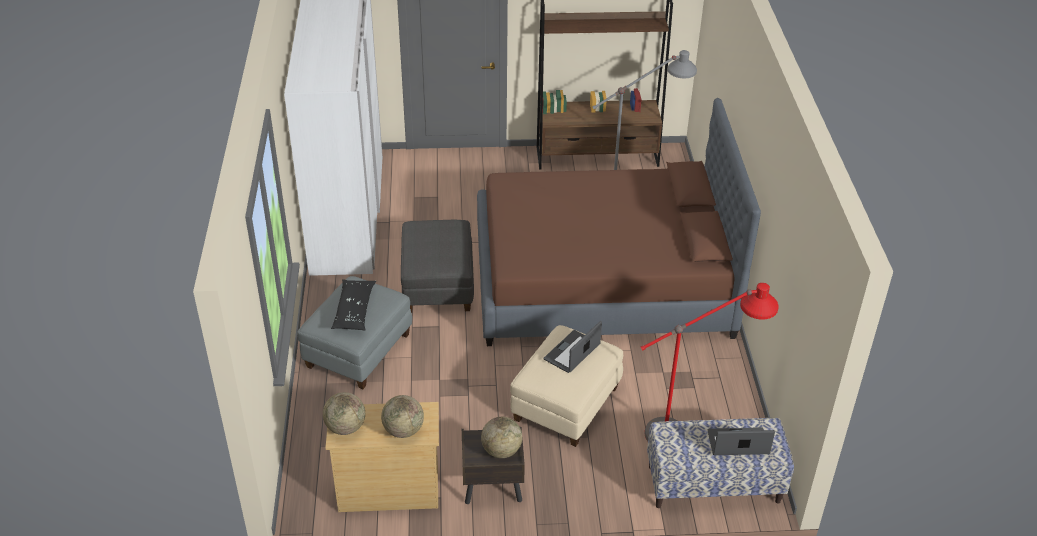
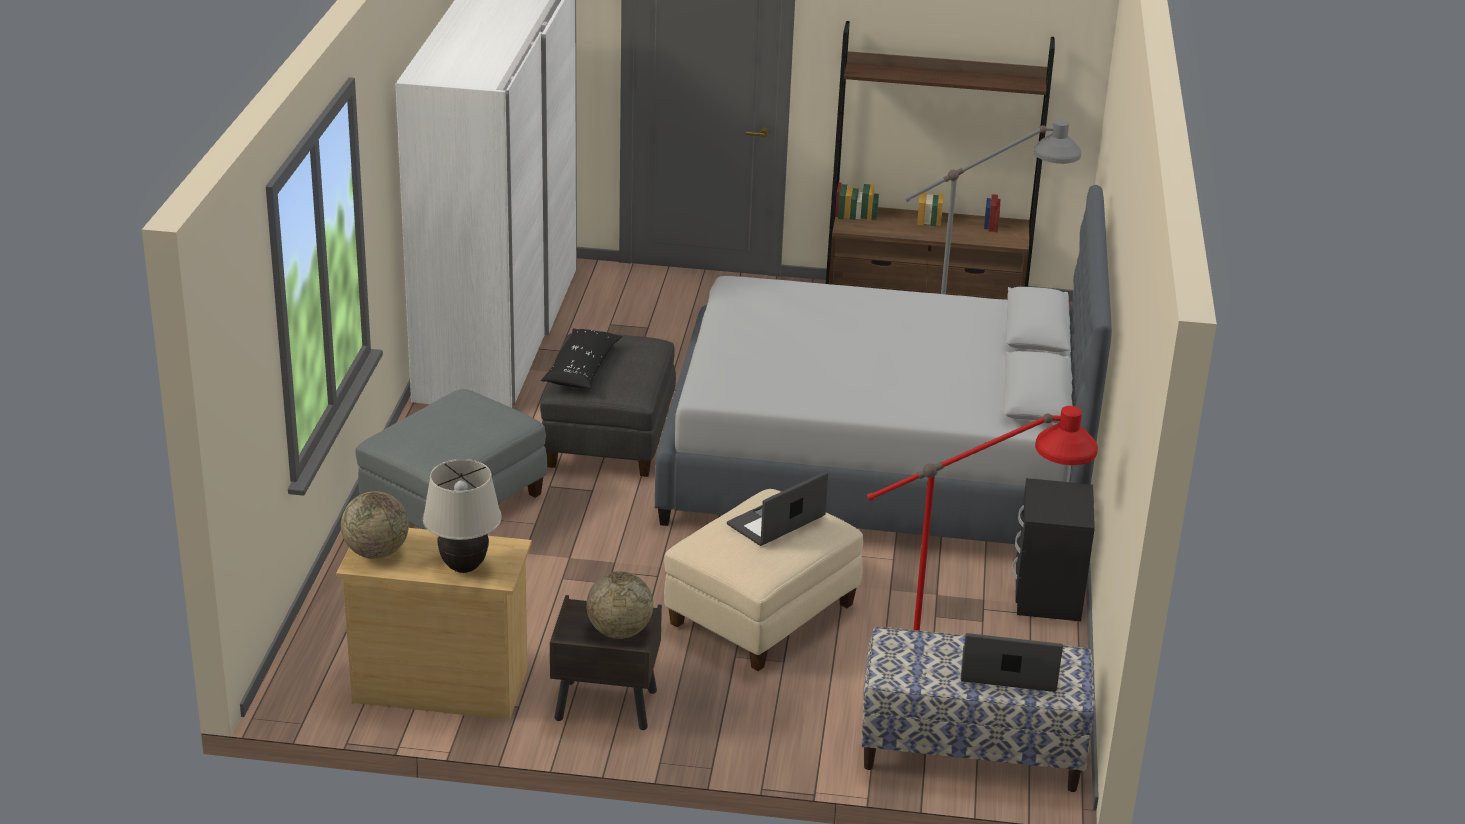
camera: 10 degrees right, 10 degrees down
black pillow [331,279,376,330] -> black pillow moved to [541,328,622,389]
globe [381,395,424,438] -> beige table lamp [423,459,502,573]
brown bed [477,98,761,346] -> grey bed [655,185,1112,544]
none -> black nightstand [1012,478,1095,621]

